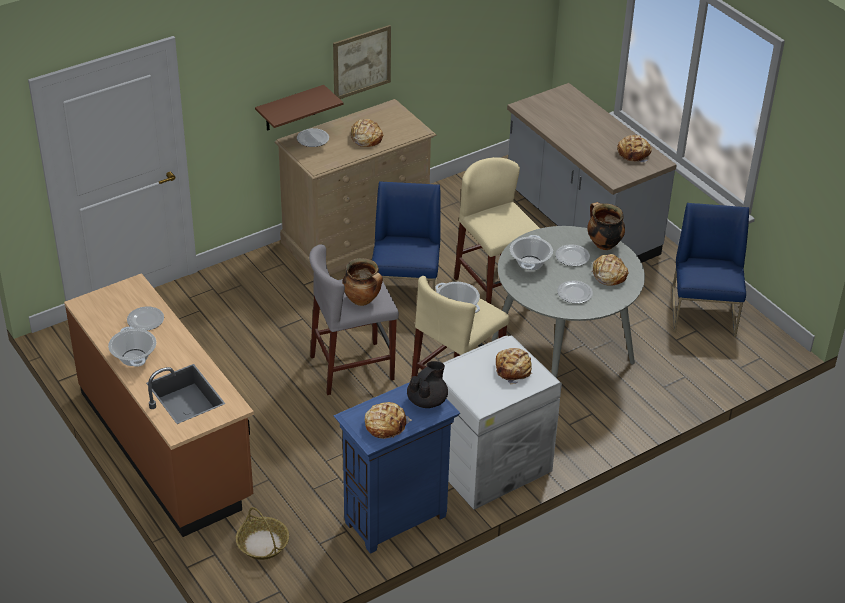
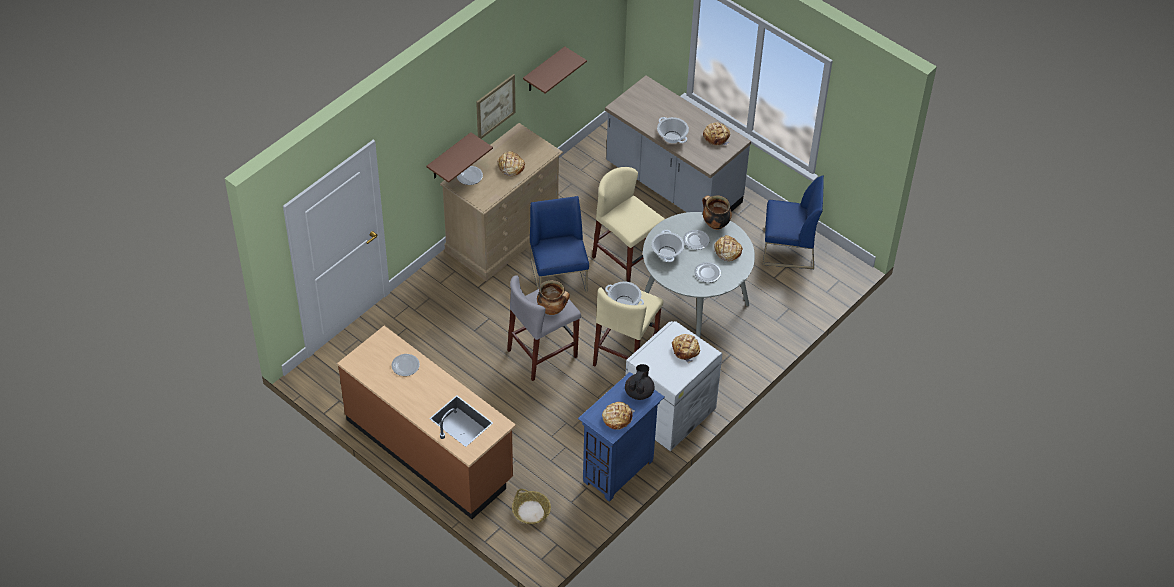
camera: 15 degrees left, 10 degrees up
cooking pot [108,327,156,367] -> cooking pot moved to [657,117,689,143]
blue chair [672,203,749,337] -> blue chair turned 105 degrees clockwise [763,176,824,269]
none -> brown shelf [523,46,587,93]

